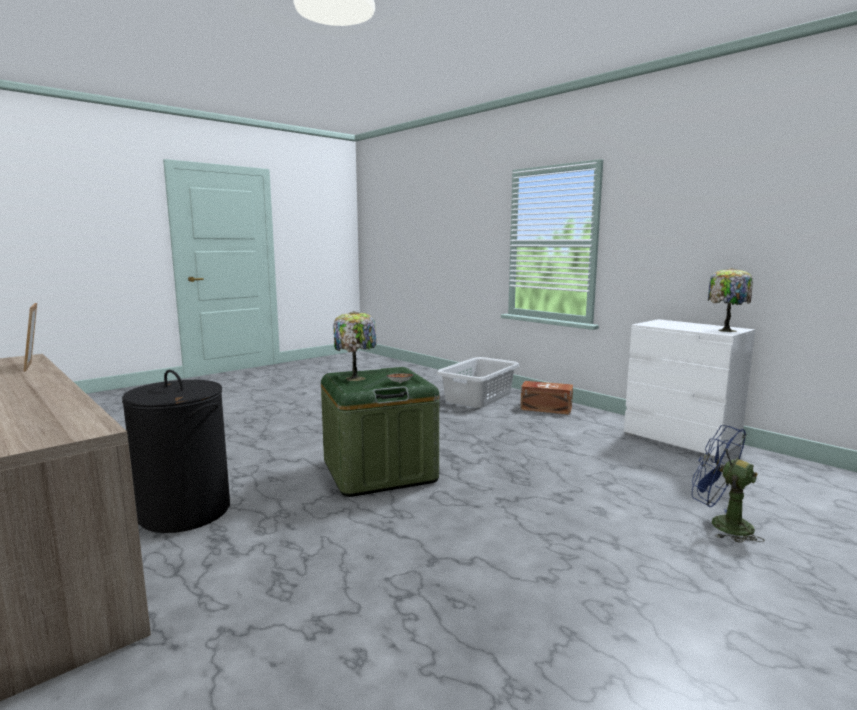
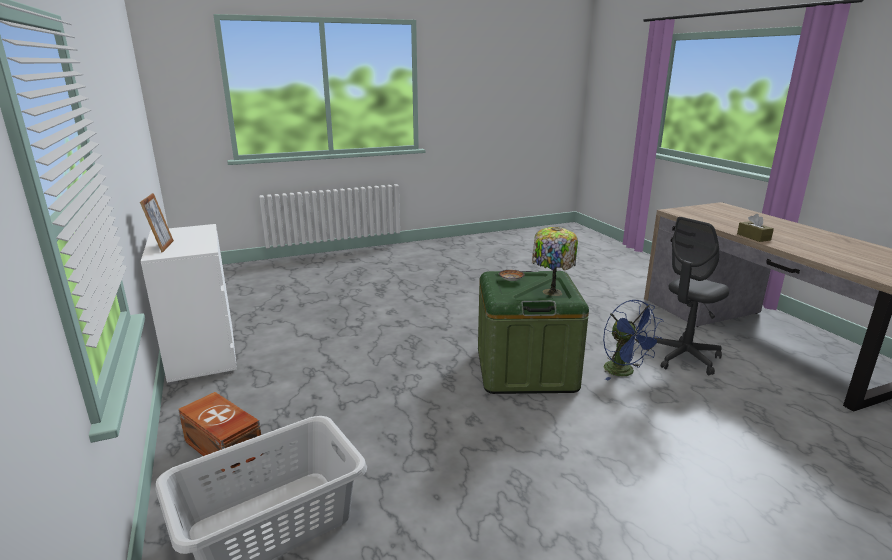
camera: 160 degrees left, 10 degrees up
picture frame [24,303,37,372] -> picture frame moved to [140,193,174,253]
black laundry basket [122,370,230,533] -> grey office chair [650,217,729,375]
blue fan [692,425,765,543] -> blue fan moved to [603,300,663,381]
table lamp [708,268,753,332] -> none
none -> brown tissue box [737,214,774,242]

